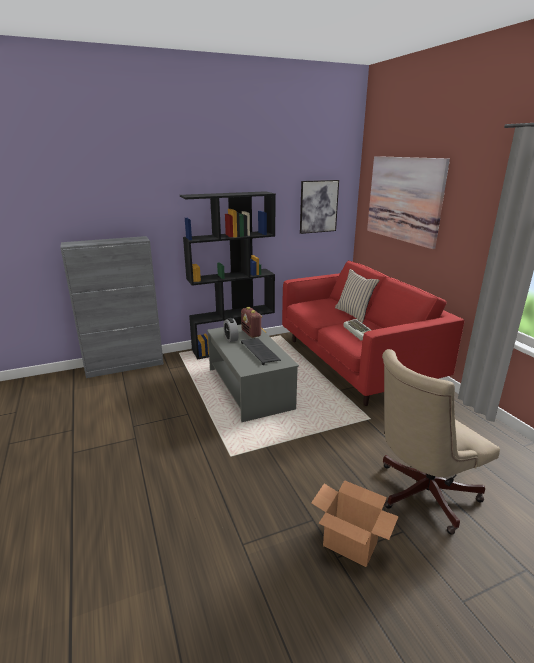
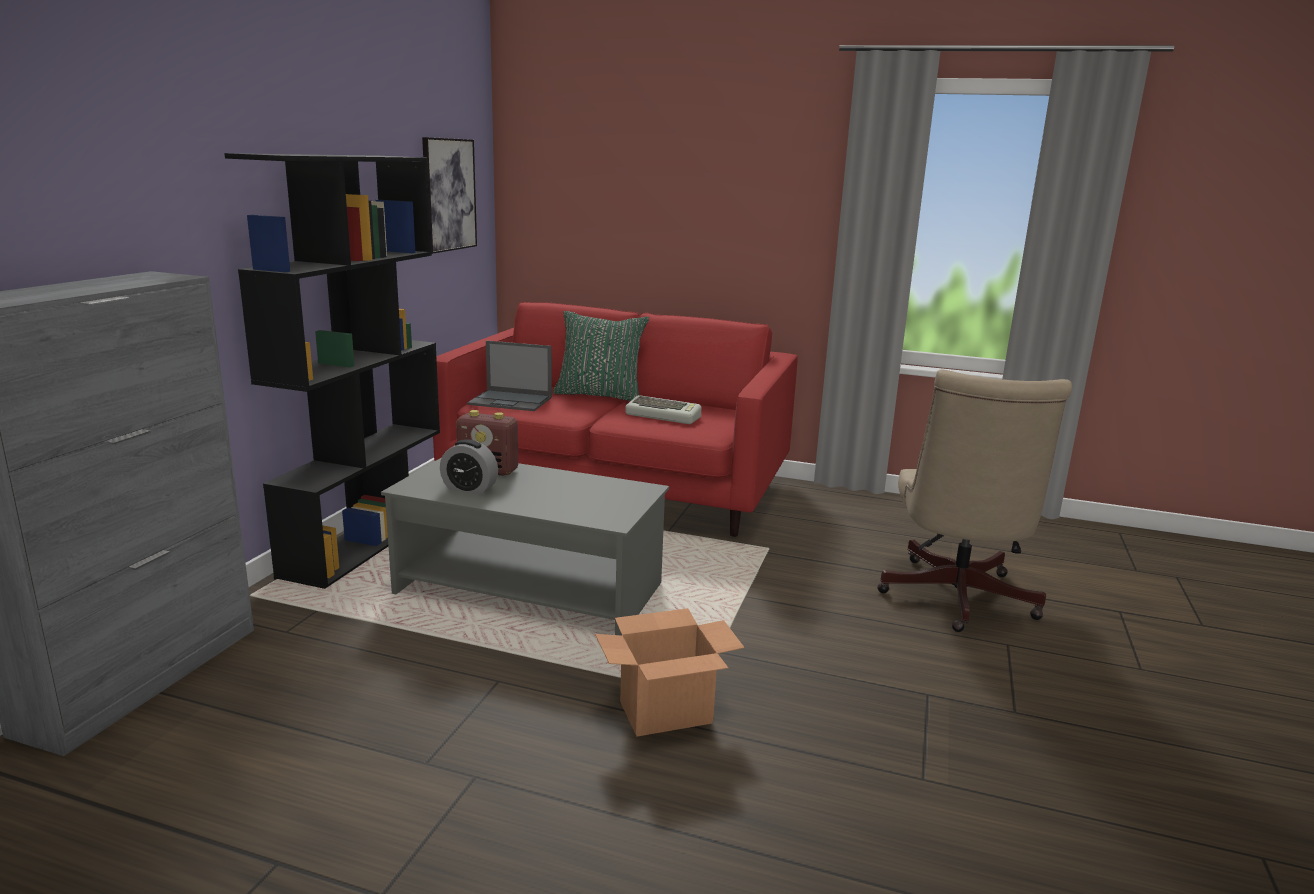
camera: 50 degrees left, 5 degrees down
keyboard [241,338,281,365] -> none
cardboard box [311,480,399,567] -> cardboard box moved to [595,608,745,737]
beige pillow [335,269,380,323] -> green pillow [553,311,649,401]
picture [367,156,450,249] -> none
none -> laptop [467,341,552,411]

